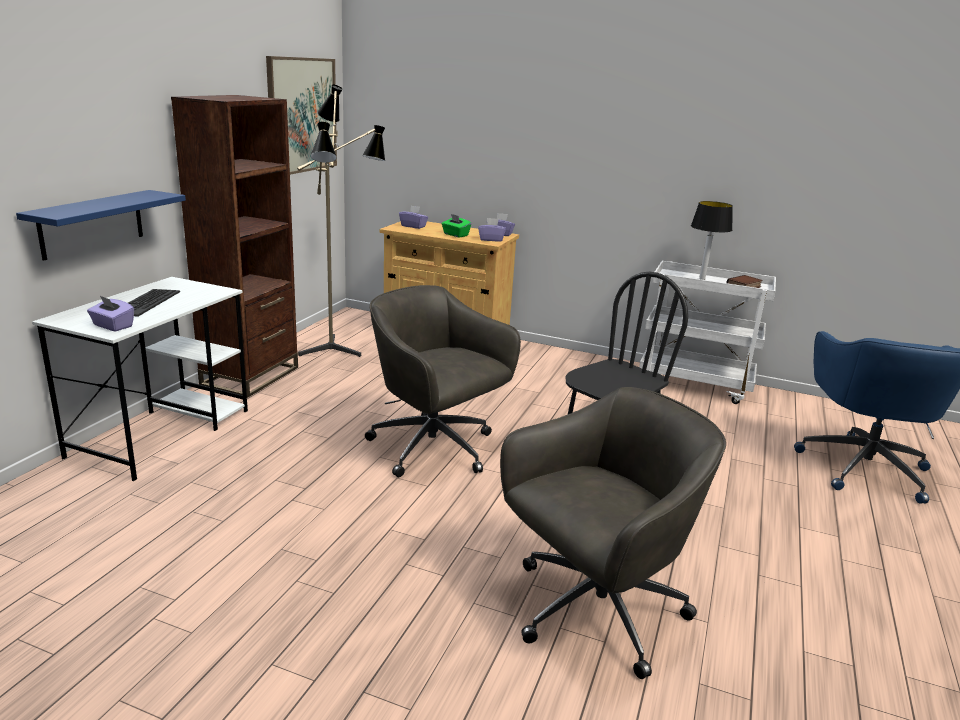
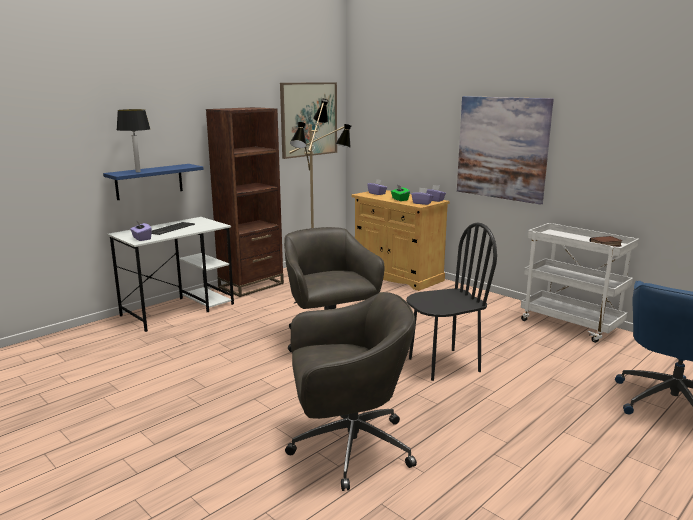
camera: 25 degrees right, 5 degrees down
table lamp [691,201,733,280] -> table lamp moved to [116,109,150,172]
none -> picture [457,96,554,205]

